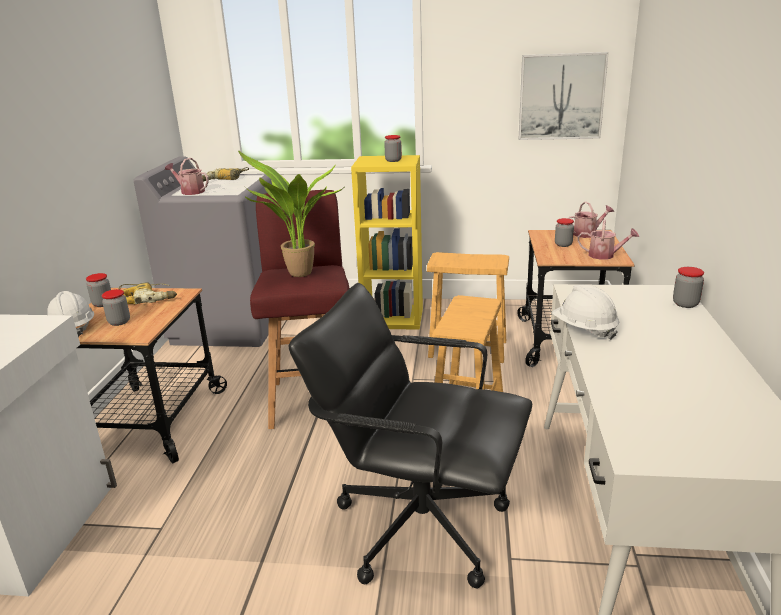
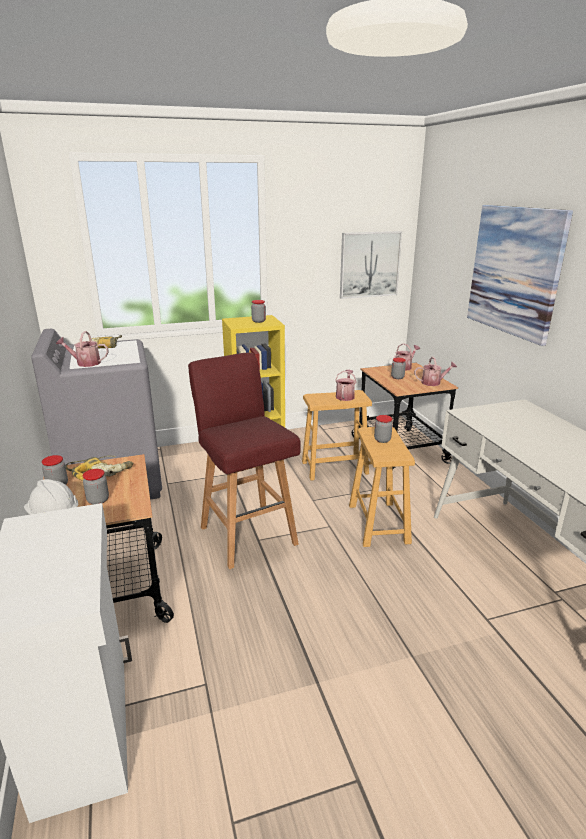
camera: 25 degrees left, 0 degrees up
potted plant [238,150,343,277] -> none
black office chair [289,283,532,589] -> none
white hard hat [552,285,619,340] -> none
jar [673,267,704,308] -> jar moved to [374,415,393,443]
none -> watering can [335,370,356,401]
none -> picture [467,205,573,346]

